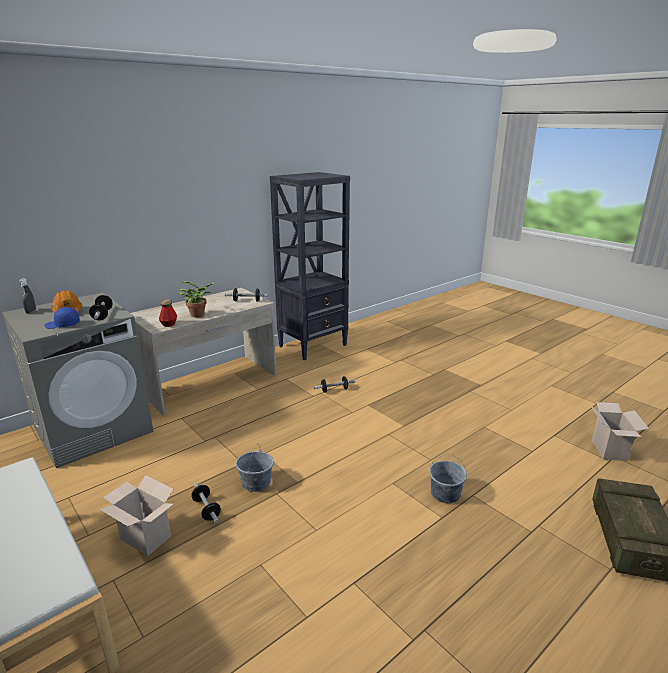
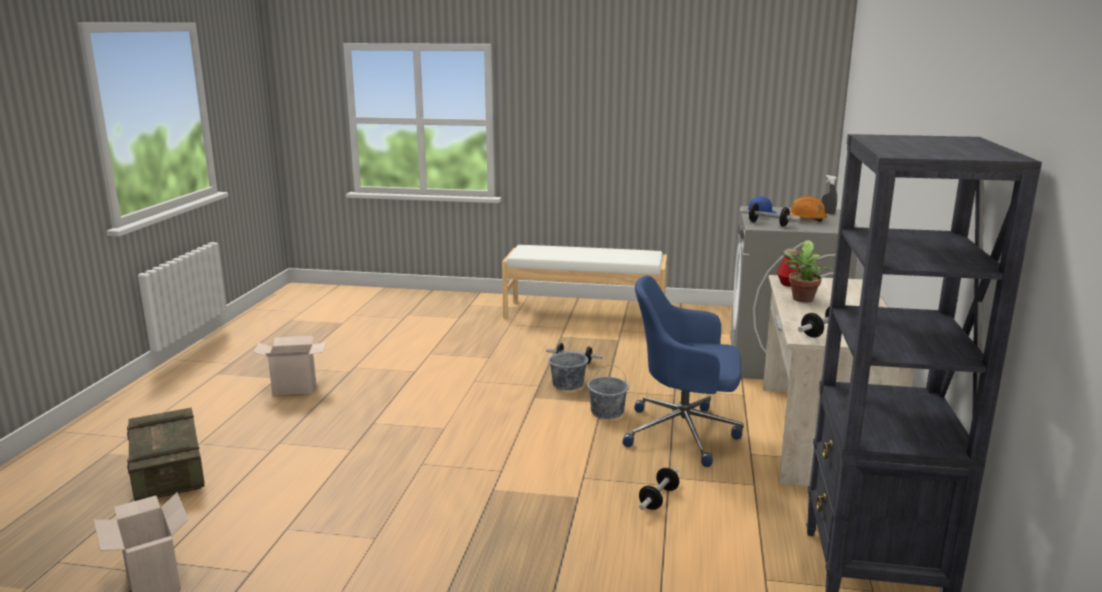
camera: 140 degrees right, 5 degrees down
cardboard box [100,475,174,556] -> cardboard box moved to [253,336,327,396]
grey bucket [429,454,467,503] -> grey bucket moved to [587,365,629,419]
none -> blue office chair [623,275,744,467]

